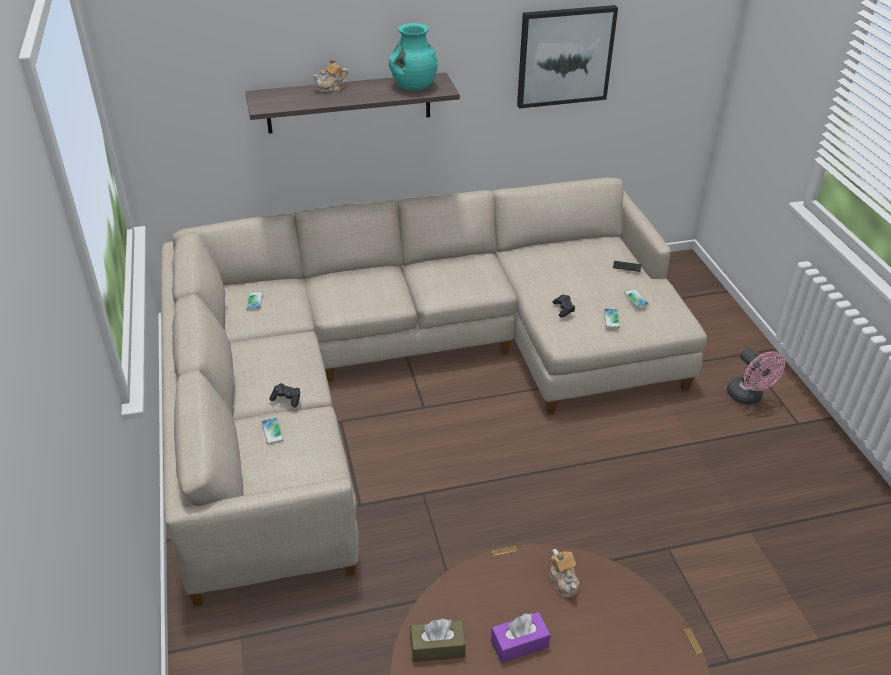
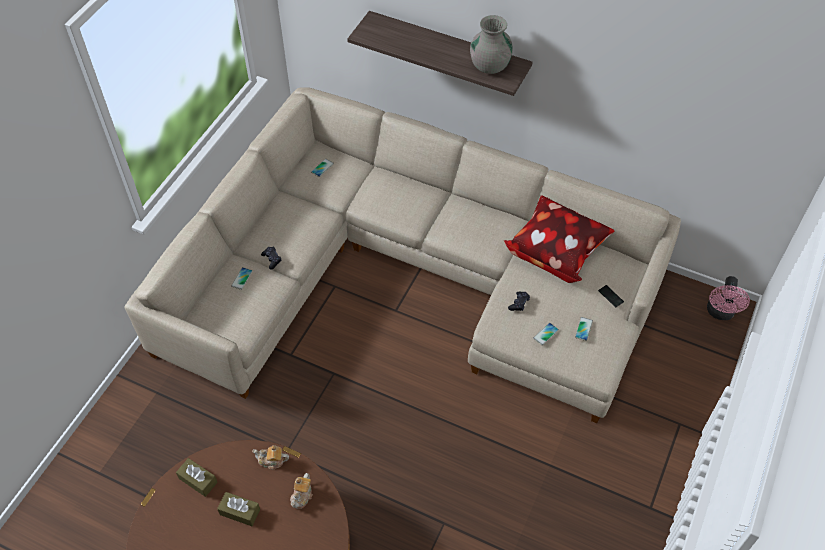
camera: 40 degrees right, 15 degrees up
teapot [313,58,348,93] -> teapot moved to [252,445,289,470]
turquoise vase [389,23,438,91] -> grey vase [470,15,513,74]
purple tissue box [491,612,551,663] -> brown tissue box [217,492,260,526]
picture [517,5,618,109] -> none
pink fan [727,348,785,405] -> pink fan moved to [707,276,750,320]
none -> pillow [504,195,615,283]

